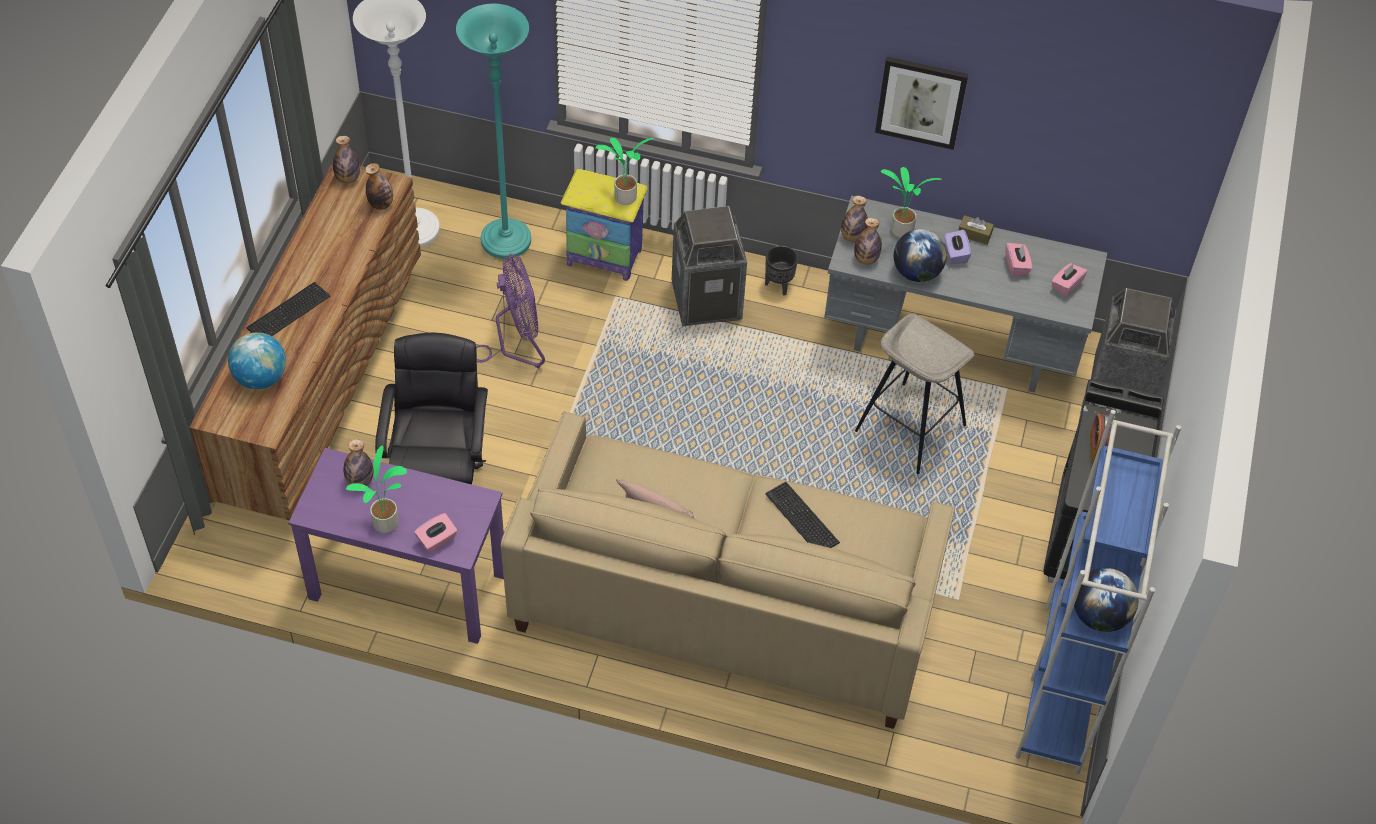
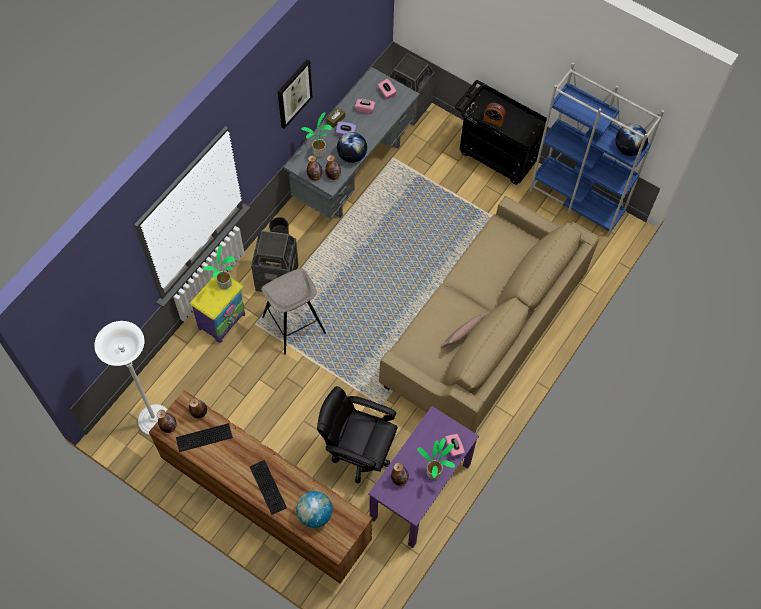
camera: 70 degrees left, 10 degrees up
turquoise floor lamp [456,4,531,259] -> none
purple fan [476,253,545,368] -> none
keyboard [765,482,840,548] -> keyboard moved to [176,423,233,452]
grey stool [855,314,975,474] -> grey stool moved to [261,268,326,355]

